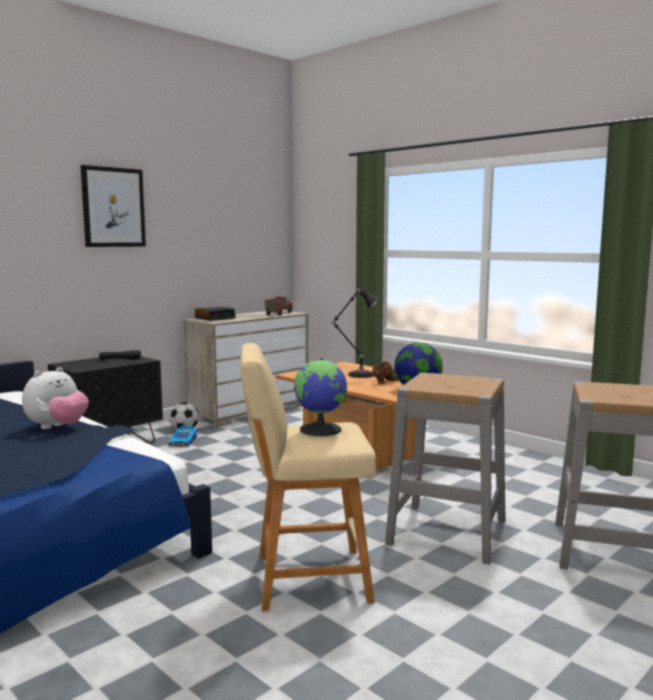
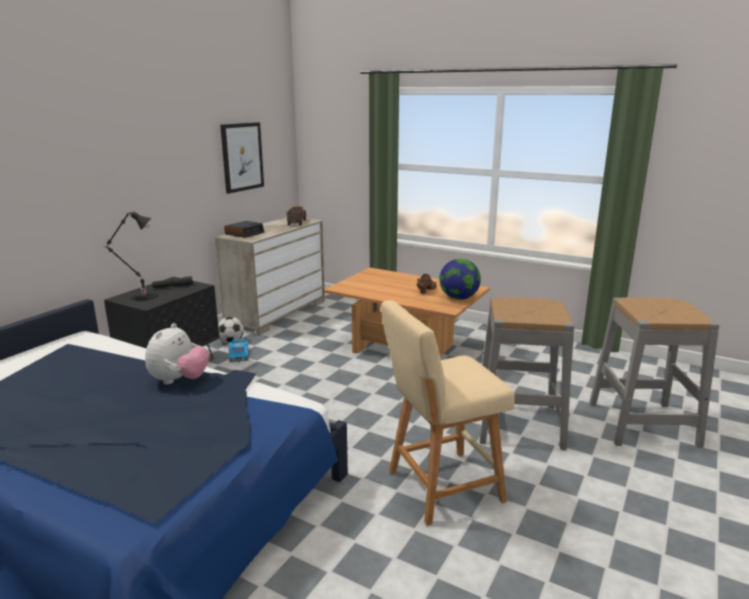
camera: 15 degrees left, 10 degrees up
picture [80,165,146,247] -> picture moved to [220,122,264,194]
globe [294,358,347,436] -> none
black table lamp [331,289,378,378] -> black table lamp moved to [104,211,158,300]

